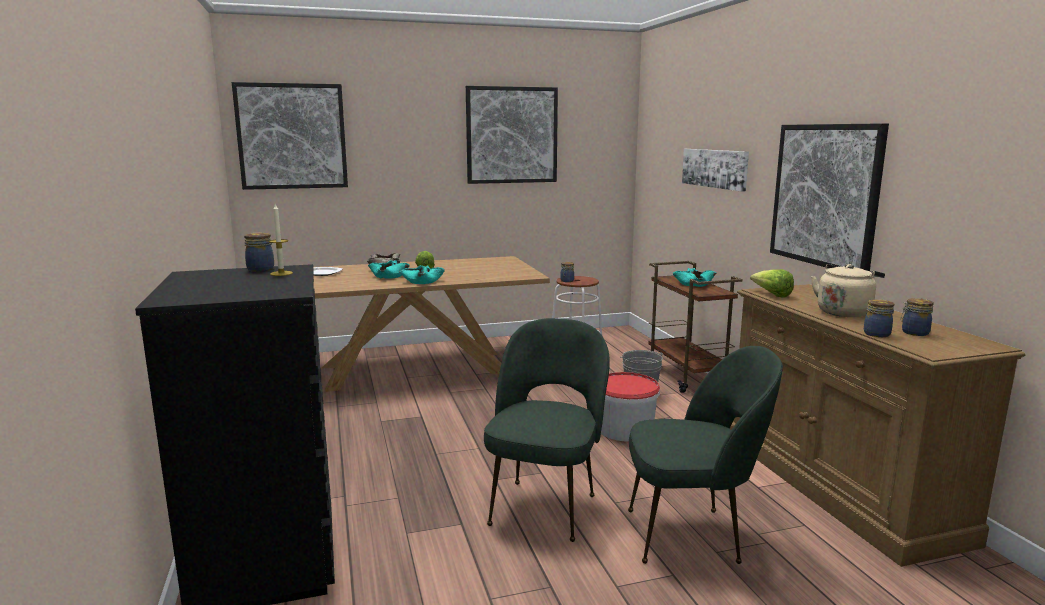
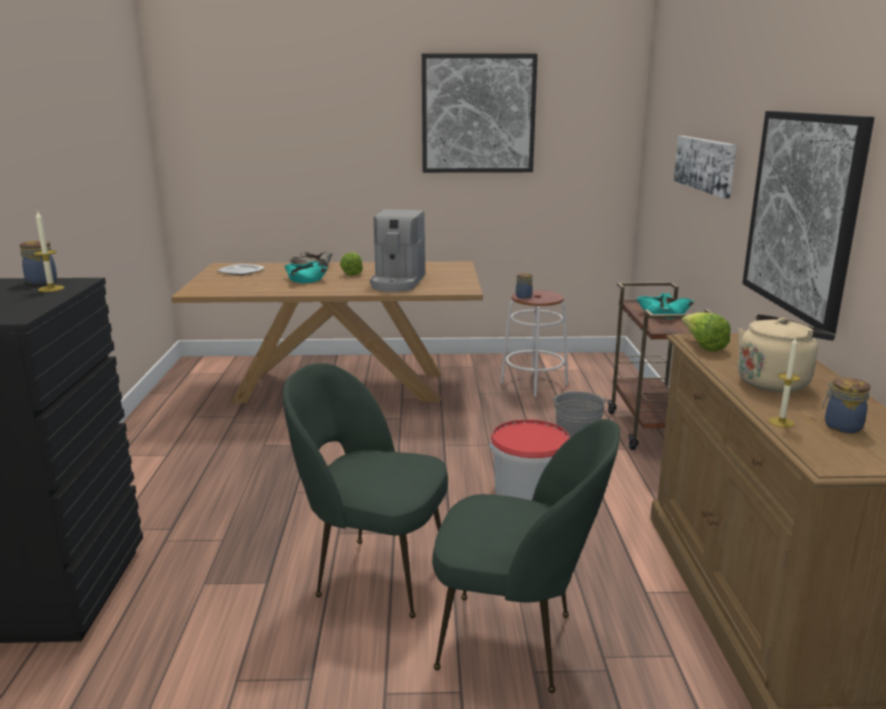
camera: 15 degrees right, 5 degrees up
picture [232,82,348,190] -> none
turquoise bowl [400,265,445,284] -> none
green chair [484,318,610,542] -> green chair turned 105 degrees counterclockwise [283,363,448,618]
jar [864,299,894,337] -> candle [769,336,800,428]
none -> coffee machine [370,209,425,292]

